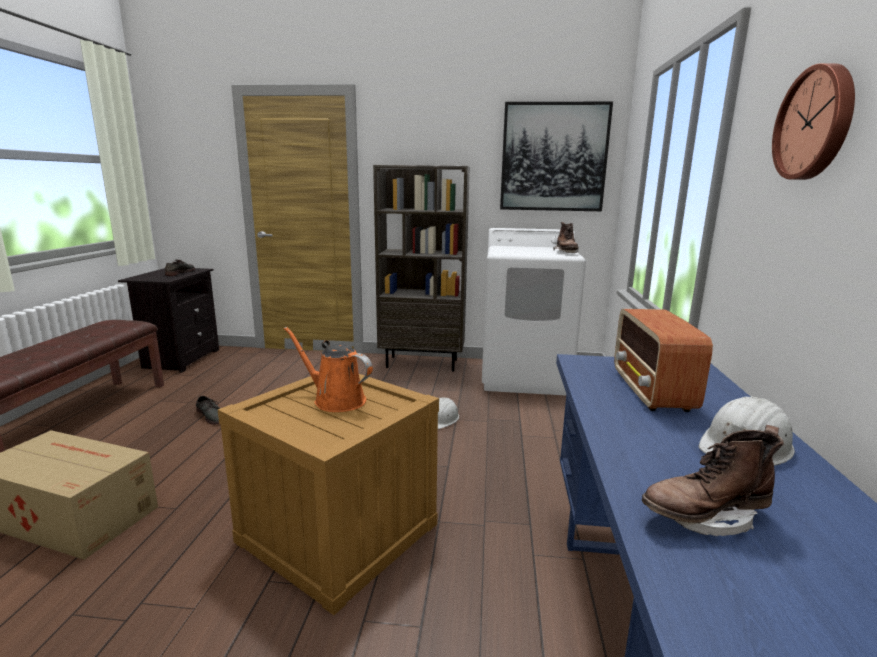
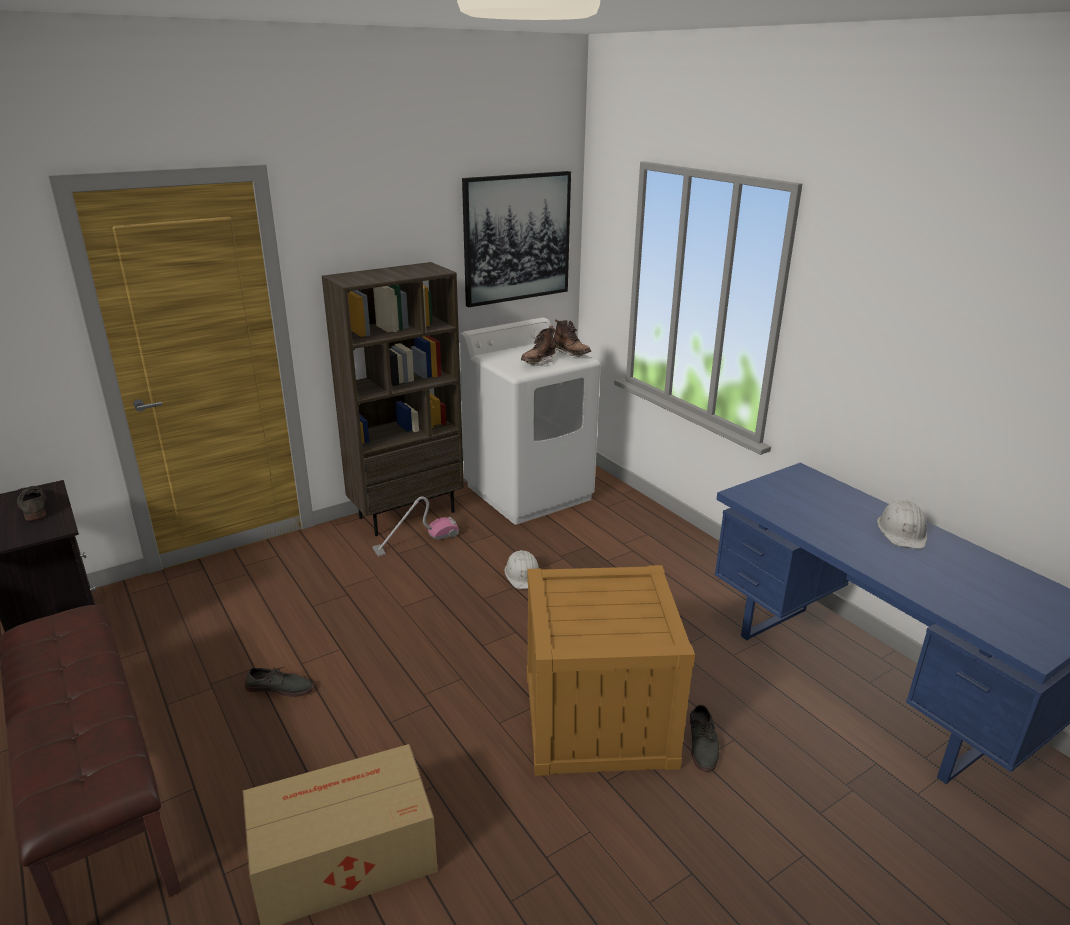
camera: 40 degrees left, 10 degrees up
orange watering can [284,327,373,412] -> none
radio [614,309,713,412] -> none
brown boot [642,425,784,536] -> brown boot moved to [521,326,556,365]
wall clock [772,63,855,180] -> none
none -> vacuum cleaner [373,496,459,556]
none -> grey shoe [690,705,719,772]

